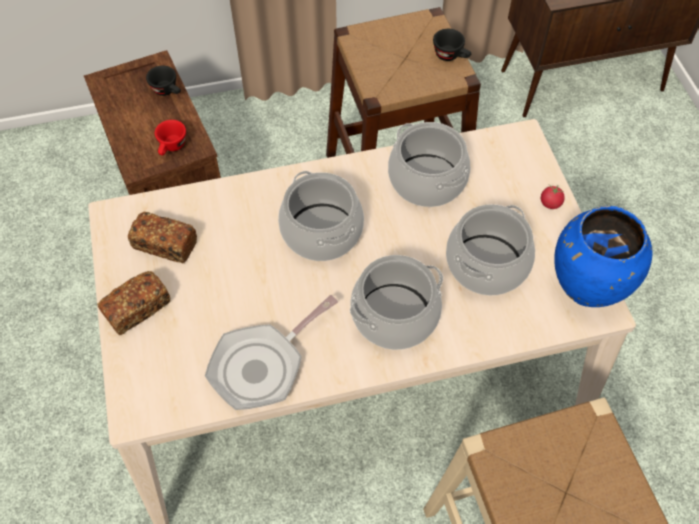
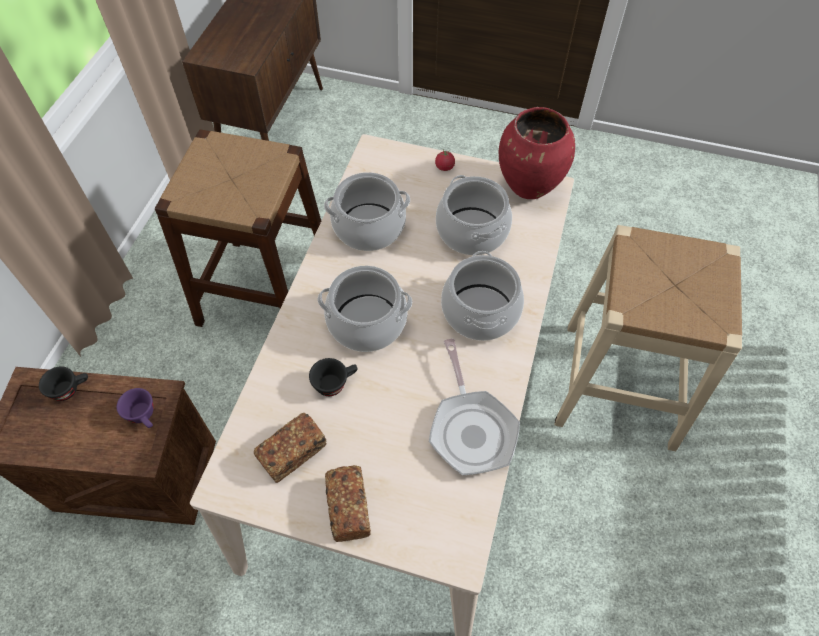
camera: 60 degrees left, 0 degrees up
red cup [155,120,186,155] -> purple cup [116,388,153,428]
black cup [433,29,471,61] -> black cup moved to [309,358,357,396]
blue vase [554,206,652,307] -> red vase [499,107,575,199]

